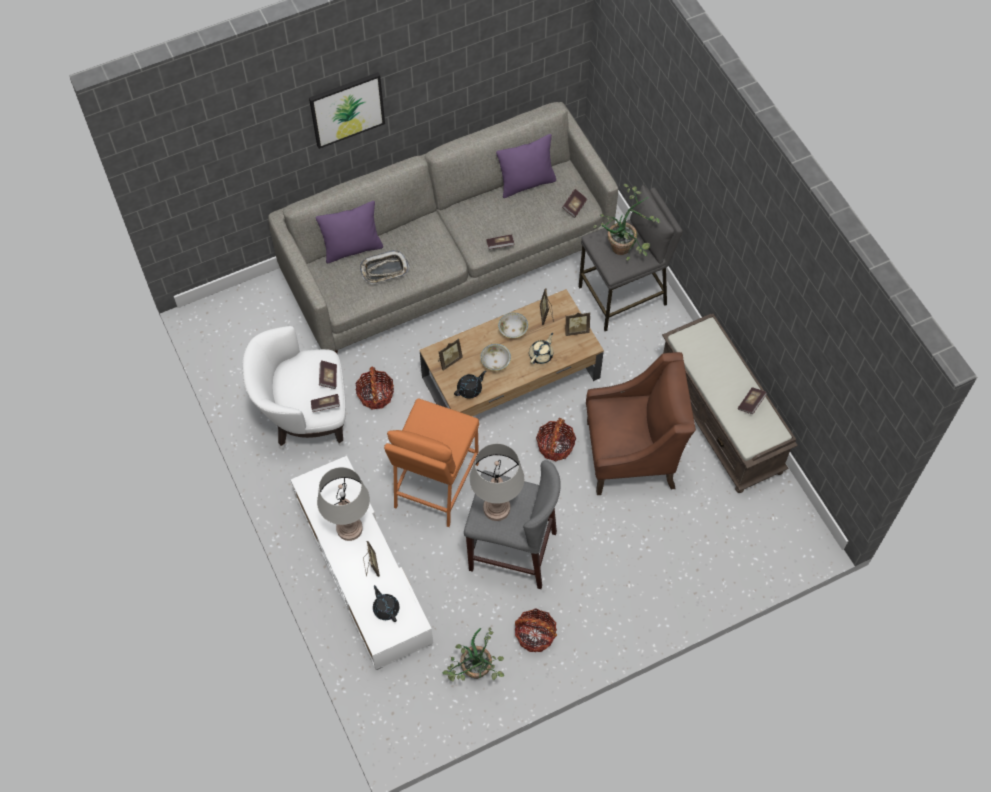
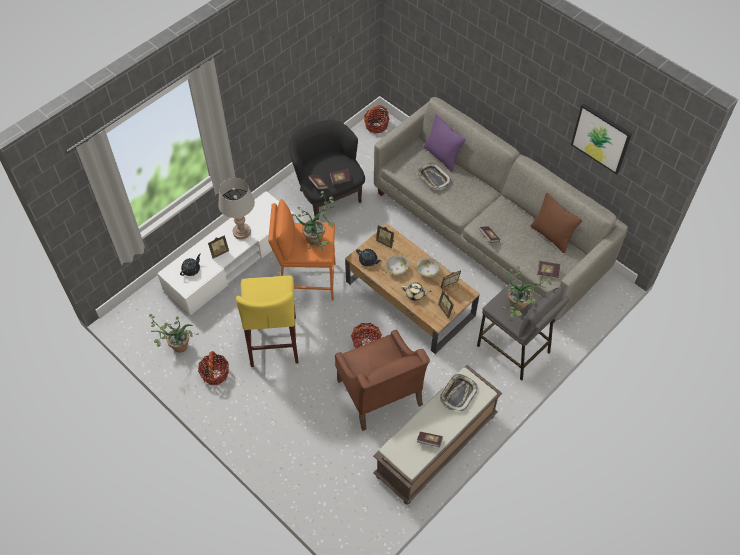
camera: 70 degrees right, 5 degrees down
white armchair [242,326,346,450] -> black armchair [289,120,365,220]
picture [309,72,385,149] -> picture moved to [571,103,632,175]
basket [356,367,394,410] -> basket moved to [364,105,389,134]
grey stool [464,460,561,589] -> yellow stool [236,276,299,367]
grey table lamp [470,443,524,521] -> none
purple pillow [496,134,556,198] -> brown pillow [531,193,582,253]
none -> potted plant [292,191,335,250]
none -> tray [440,374,478,412]

